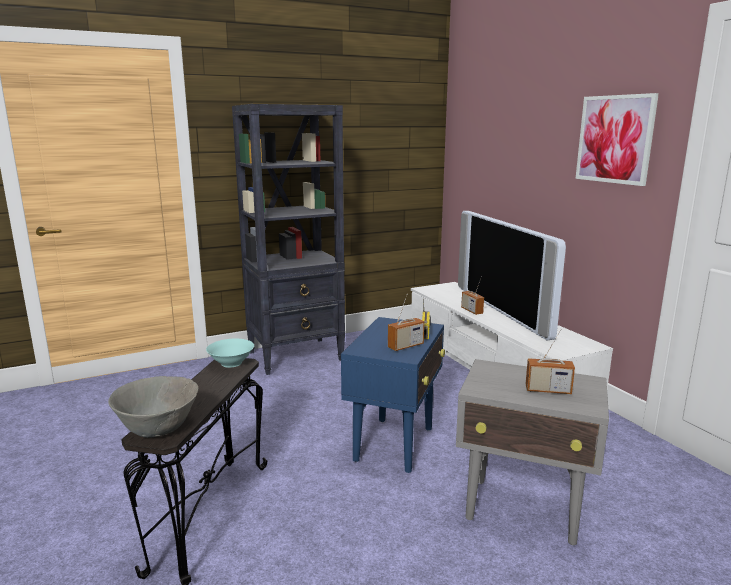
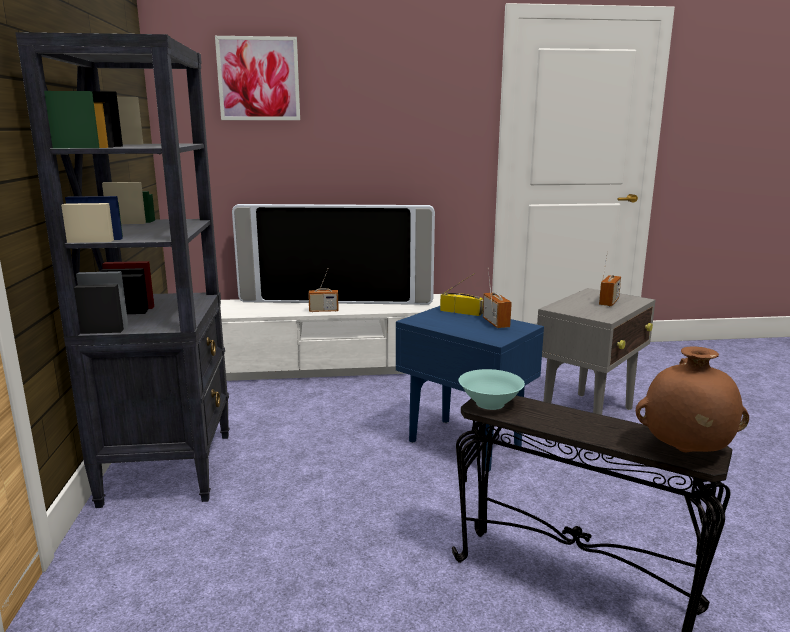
camera: 70 degrees left, 0 degrees up
grey bowl [108,376,199,438] -> brown vase [636,346,749,452]
picture [575,93,659,186] -> picture moved to [215,36,300,120]

